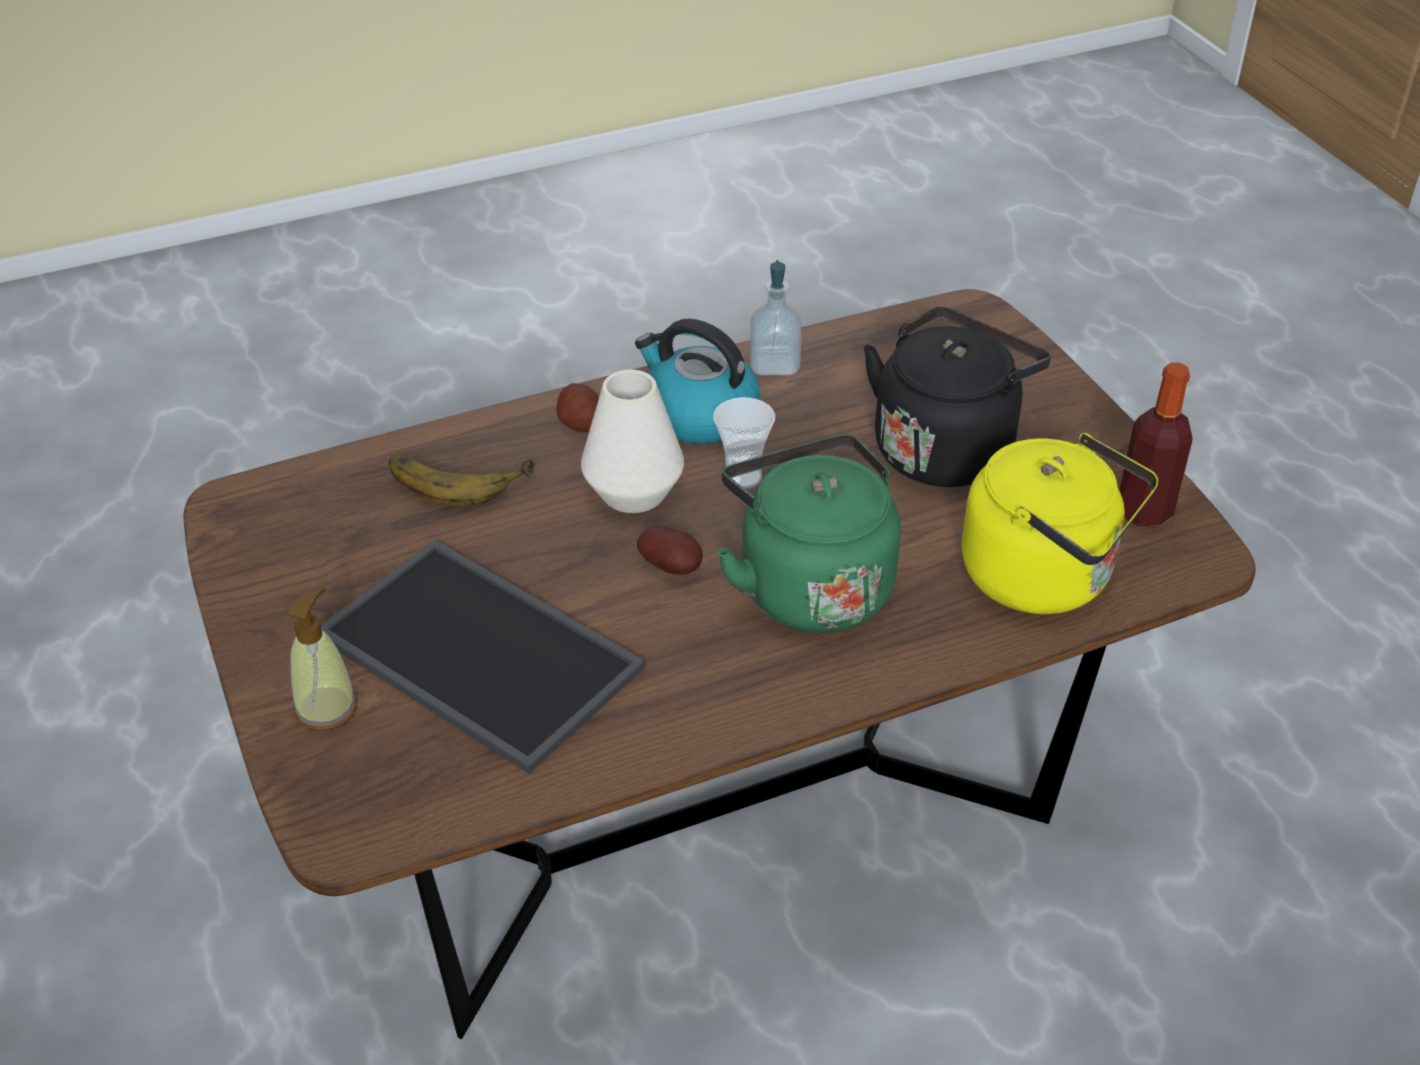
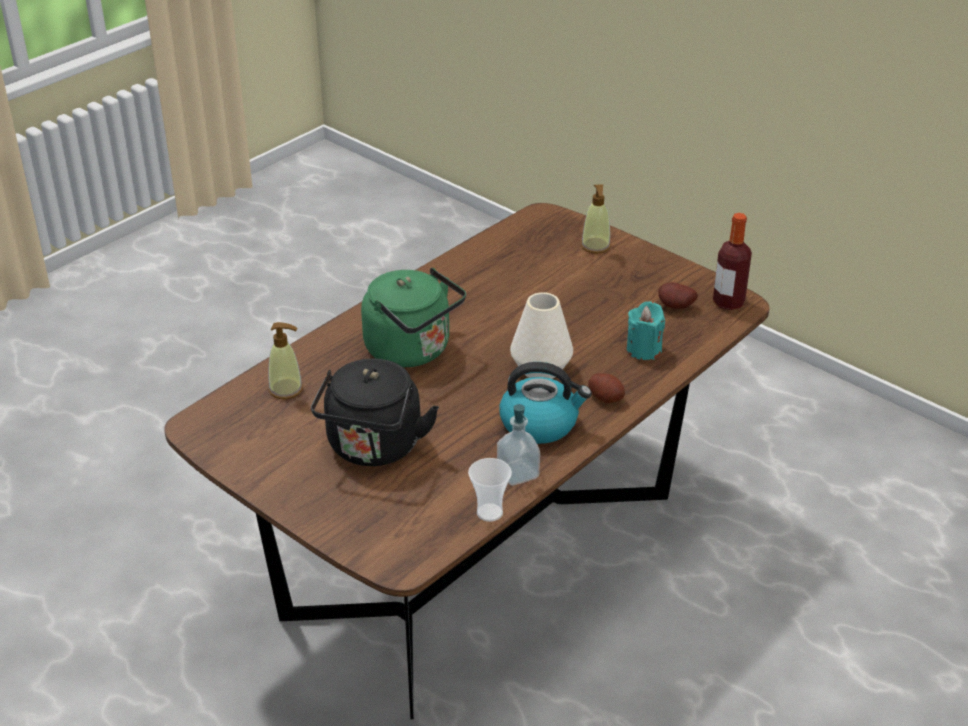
camera: 155 degrees right, 5 degrees down
tray [321,540,645,774] -> none
banana [389,454,535,506] -> turquoise candle [627,301,665,360]
potato [637,526,703,575] -> potato moved to [658,282,698,309]
cup [713,397,775,489] -> cup moved to [468,458,512,522]
yellow kettle [962,433,1158,614] -> soap dispenser [268,322,303,399]
bottle [1119,362,1193,527] -> bottle moved to [713,213,752,310]

